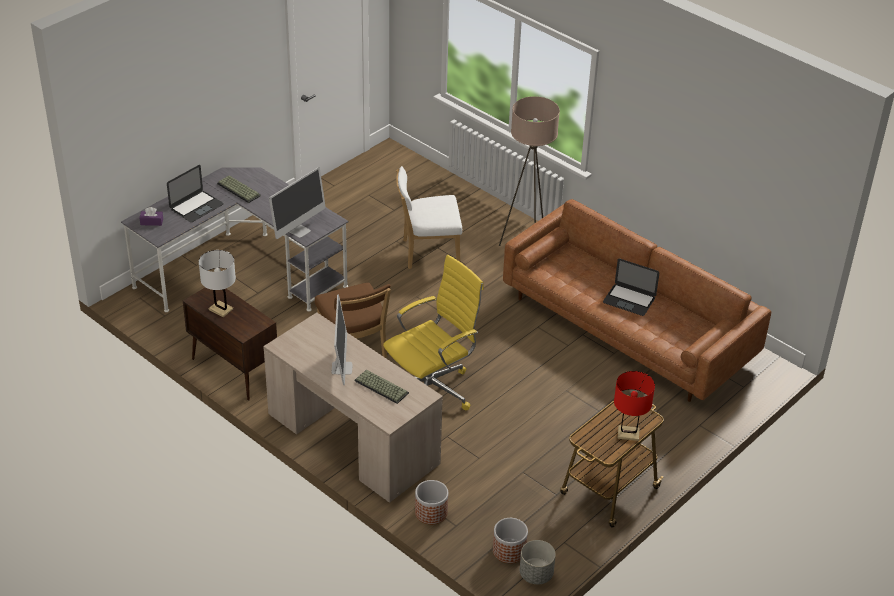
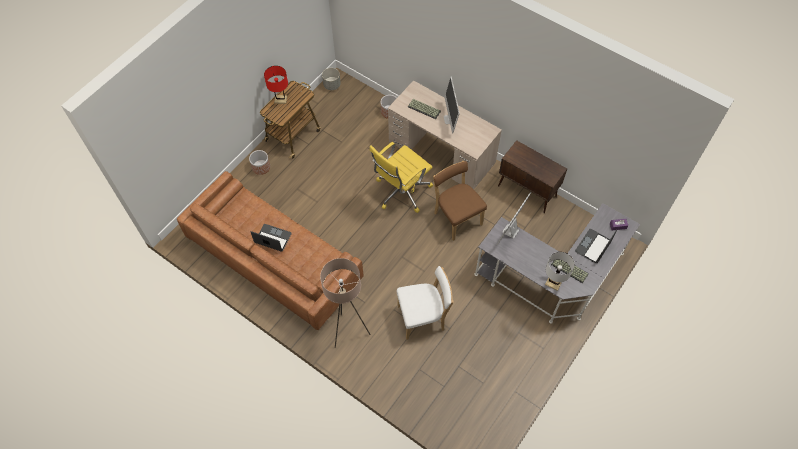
camera: 175 degrees right, 20 degrees up
white table lamp [199,250,236,317] -> white table lamp moved to [545,252,575,291]
planter [493,518,528,563] -> planter moved to [249,150,270,175]

